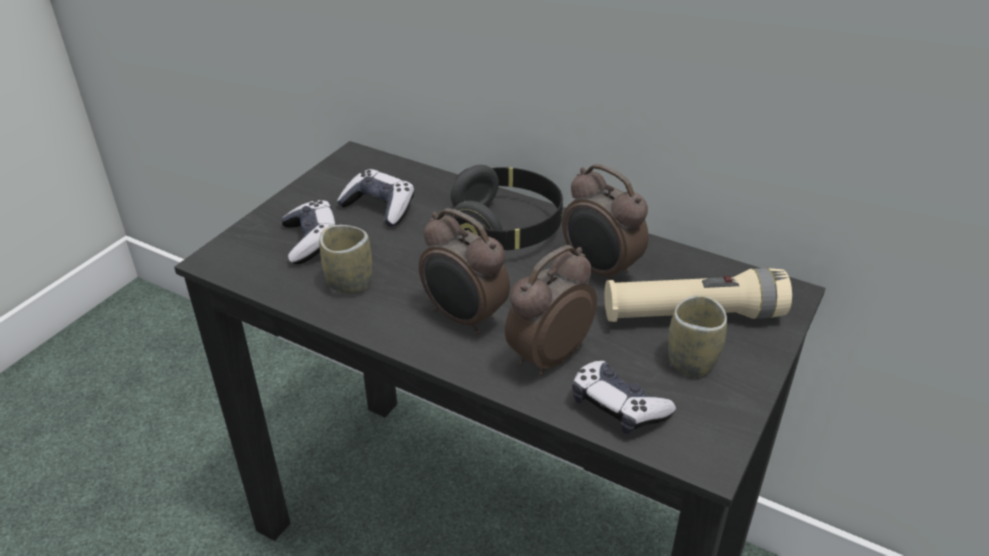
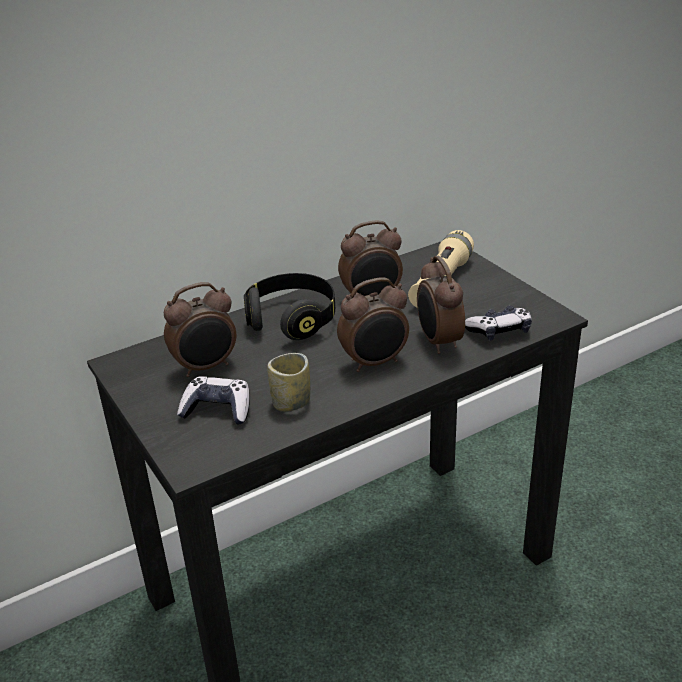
camera: 60 degrees left, 5 degrees down
game controller [337,169,415,226] -> alarm clock [164,282,236,377]
cup [668,295,727,377] -> none

